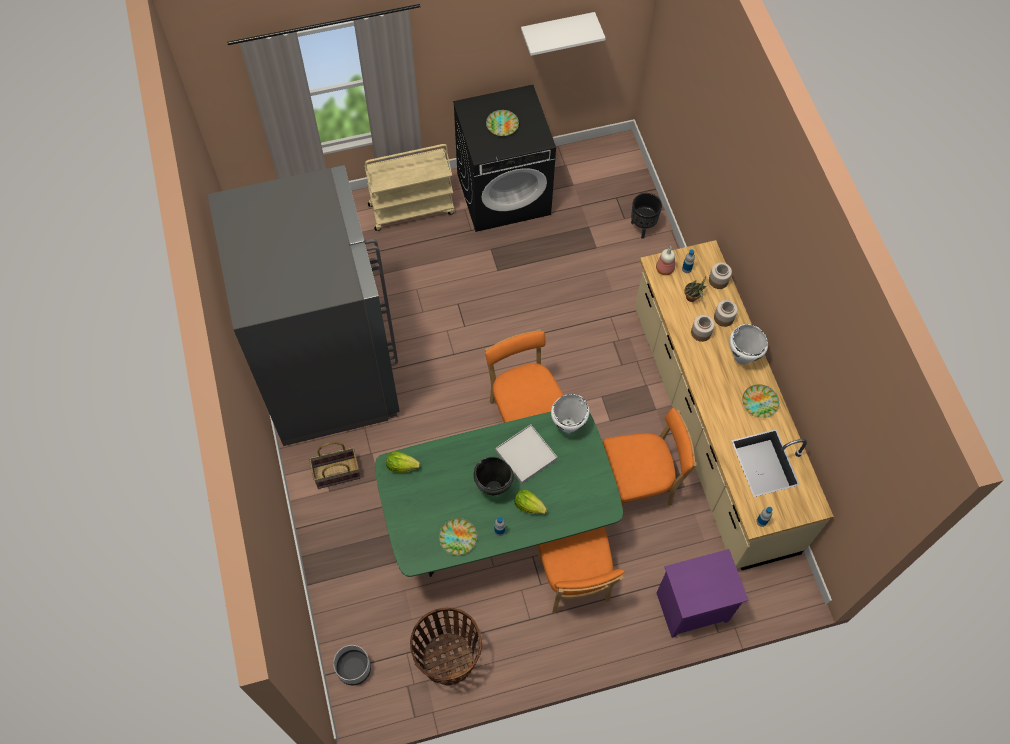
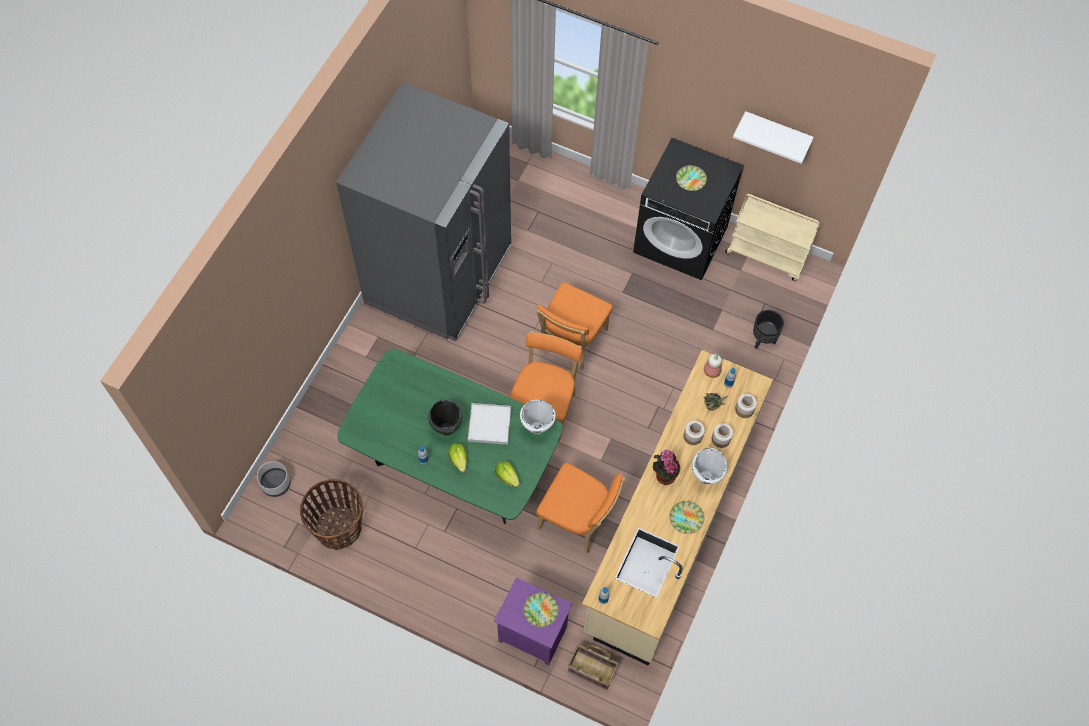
camera: 40 degrees right, 0 degrees up
basket [309,442,361,489] -> basket moved to [568,644,619,690]
beige cart [364,144,455,231] -> beige cart moved to [725,194,820,281]
lettuce [386,451,420,473] -> lettuce moved to [495,461,520,488]
plate [439,518,477,555] -> plate moved to [523,592,559,627]
orange chair [537,526,625,613] -> orange chair moved to [536,282,613,370]
none -> potted plant [653,450,681,485]

